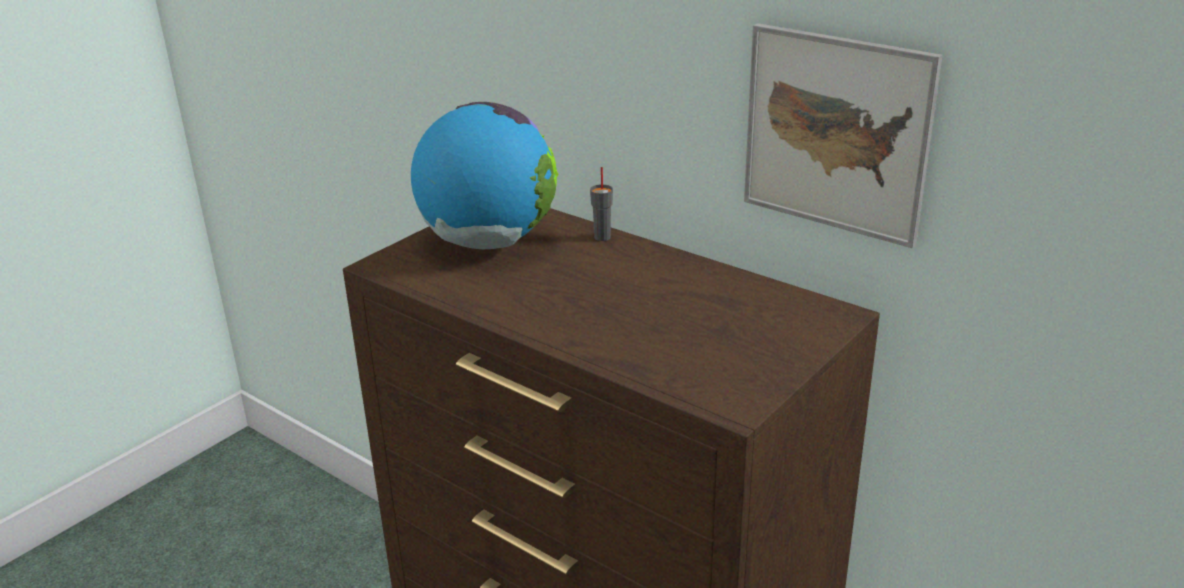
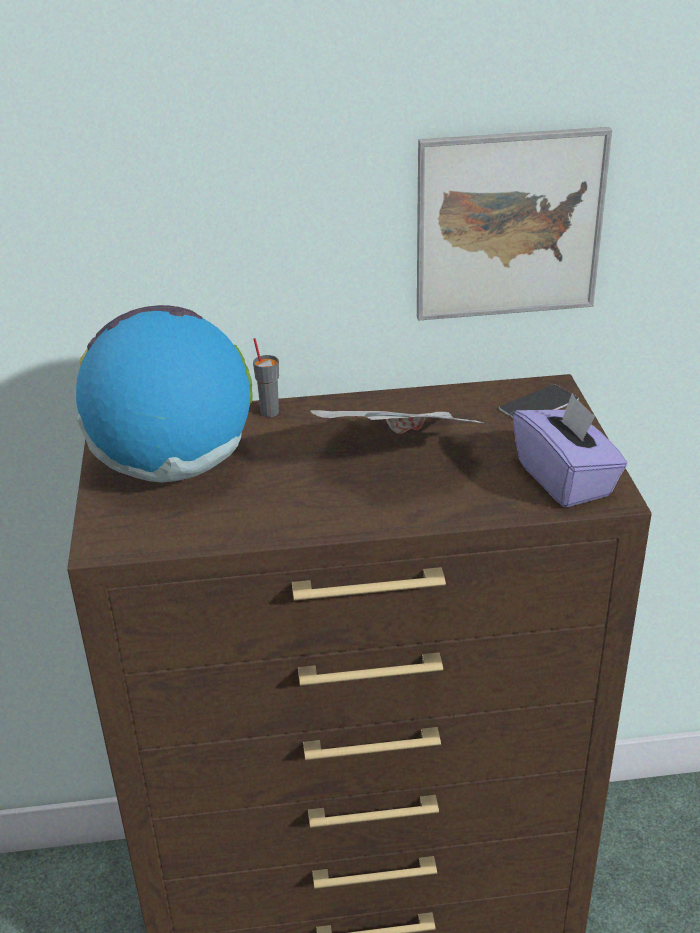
camera: 45 degrees left, 5 degrees up
none -> newspaper [310,410,487,434]
none -> phone [499,384,579,418]
none -> purple tissue box [513,393,628,508]

